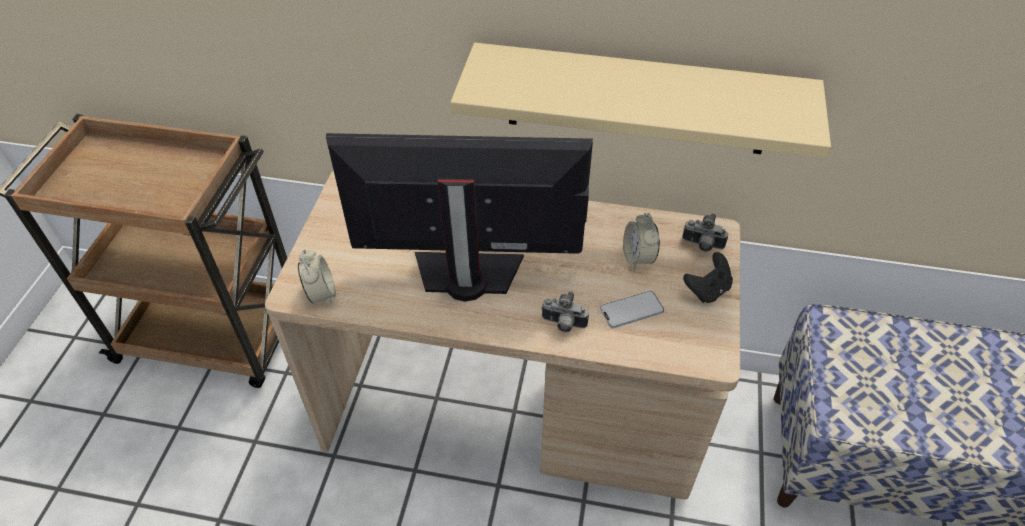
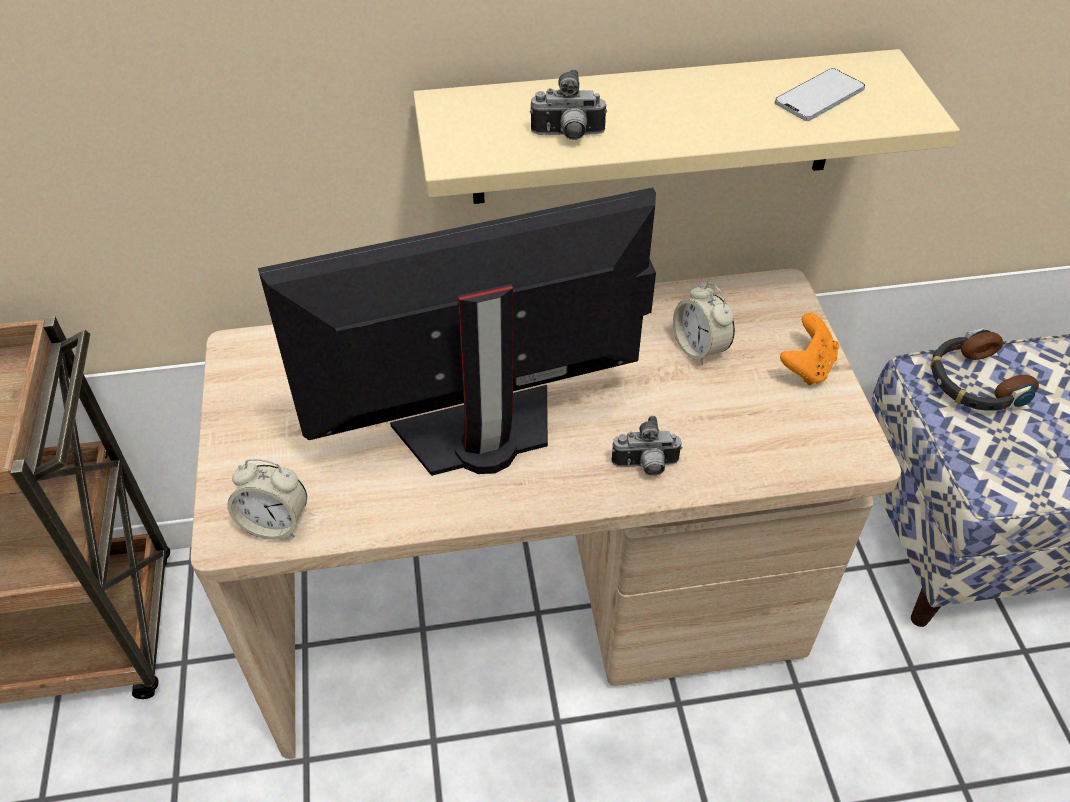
camera: 20 degrees left, 0 degrees up
alarm clock [298,250,336,304] -> alarm clock turned 135 degrees clockwise [227,459,307,540]
phone [600,291,664,328] -> phone moved to [775,68,865,121]
camera [682,213,728,251] -> camera moved to [530,69,607,140]
black game controller [683,252,733,303] -> orange game controller [780,313,839,386]
none -> headphones [931,328,1039,411]

